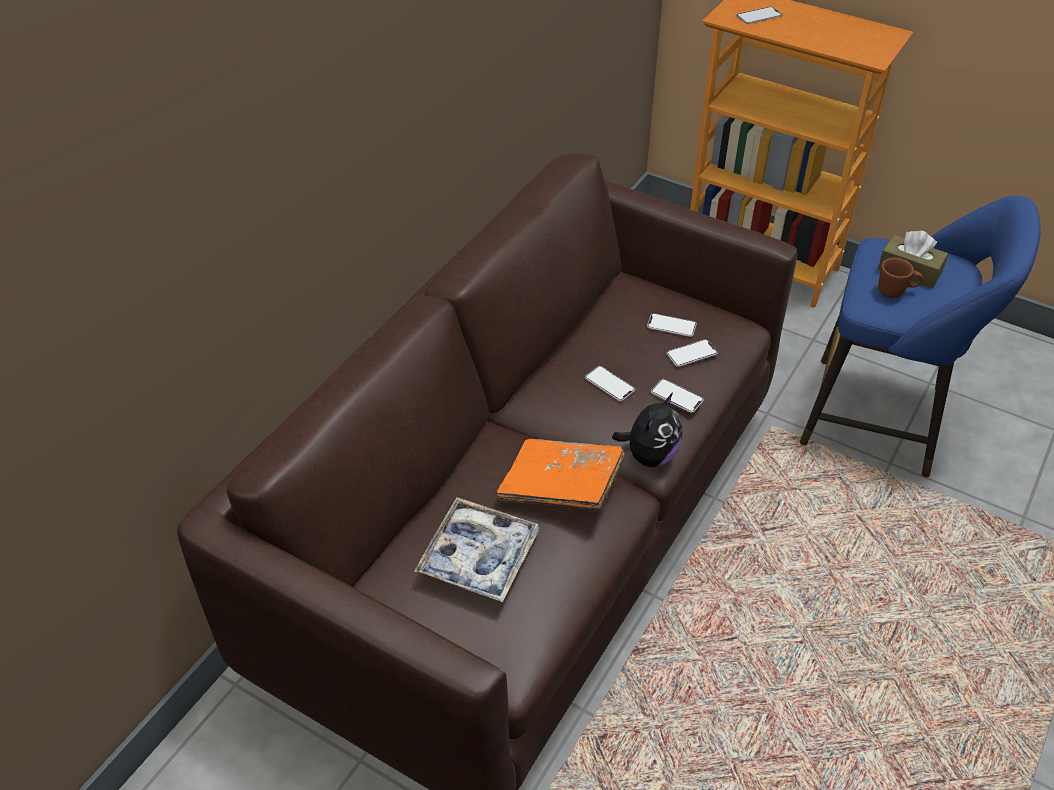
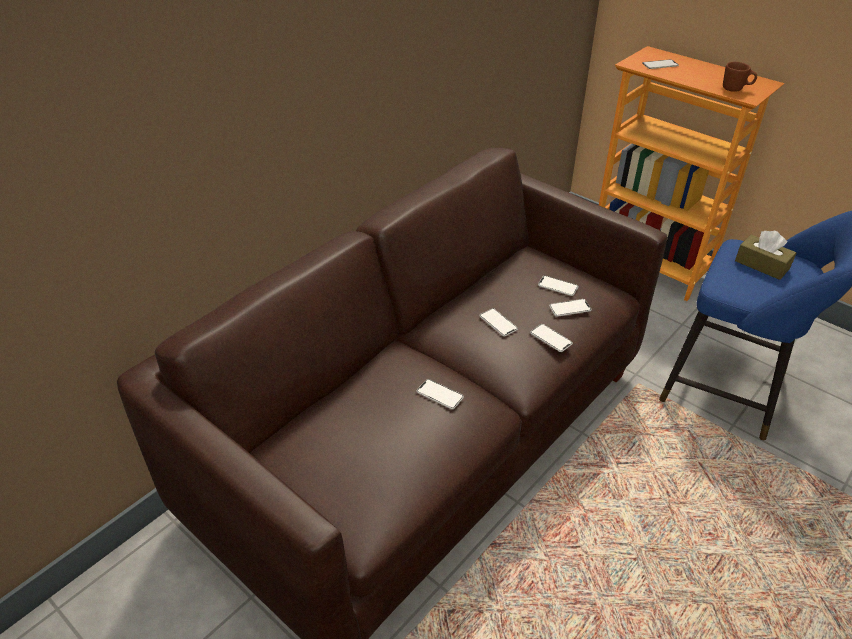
camera: 10 degrees right, 5 degrees down
tray [414,497,539,602] -> none
orange book [497,439,625,511] -> phone [417,379,464,409]
plush toy [612,393,682,467] -> none
brown mug [878,258,923,298] -> brown mug moved to [723,62,757,92]

